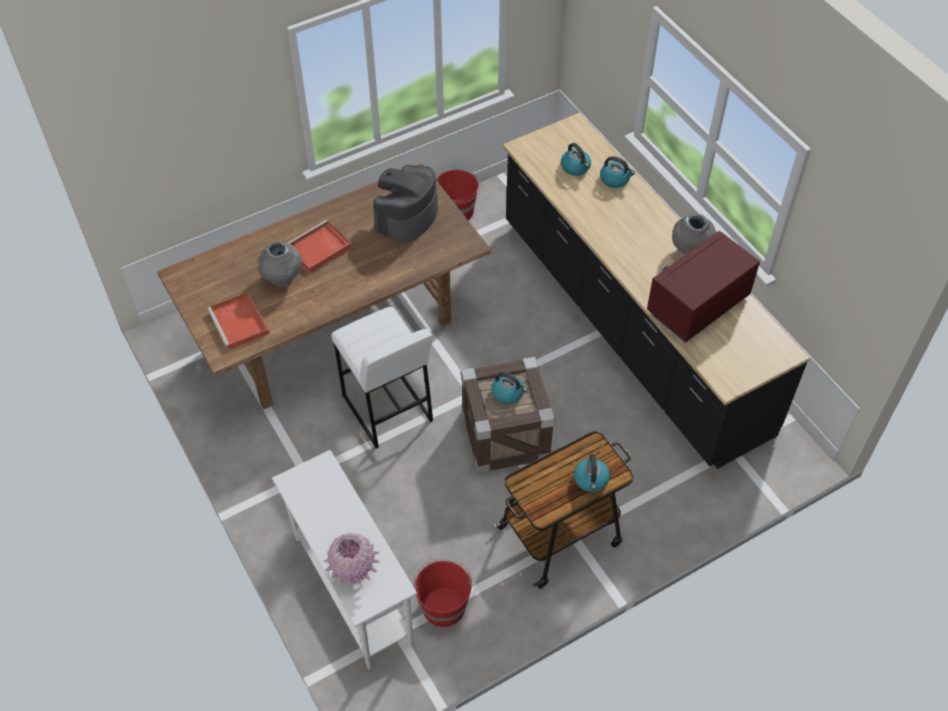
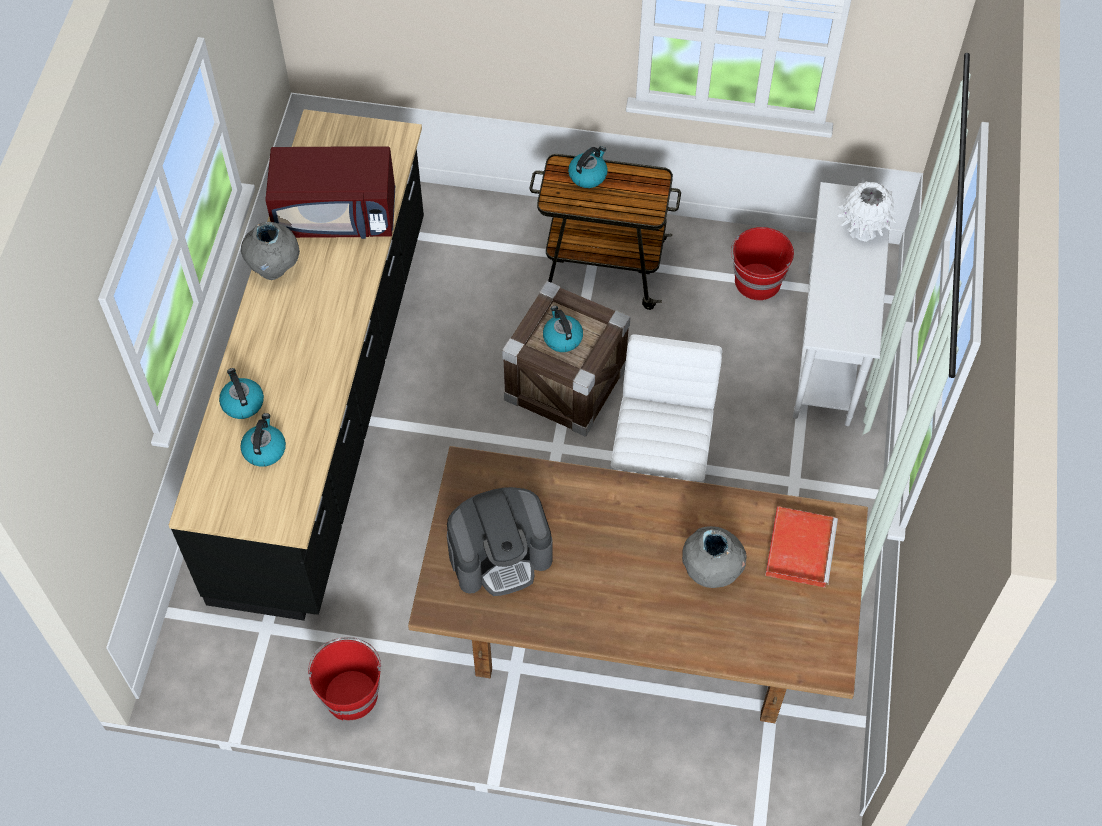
camera: 140 degrees left, 5 degrees up
red tray [288,220,352,273] -> none
pink vase [323,533,380,587] -> white vase [837,182,896,242]

